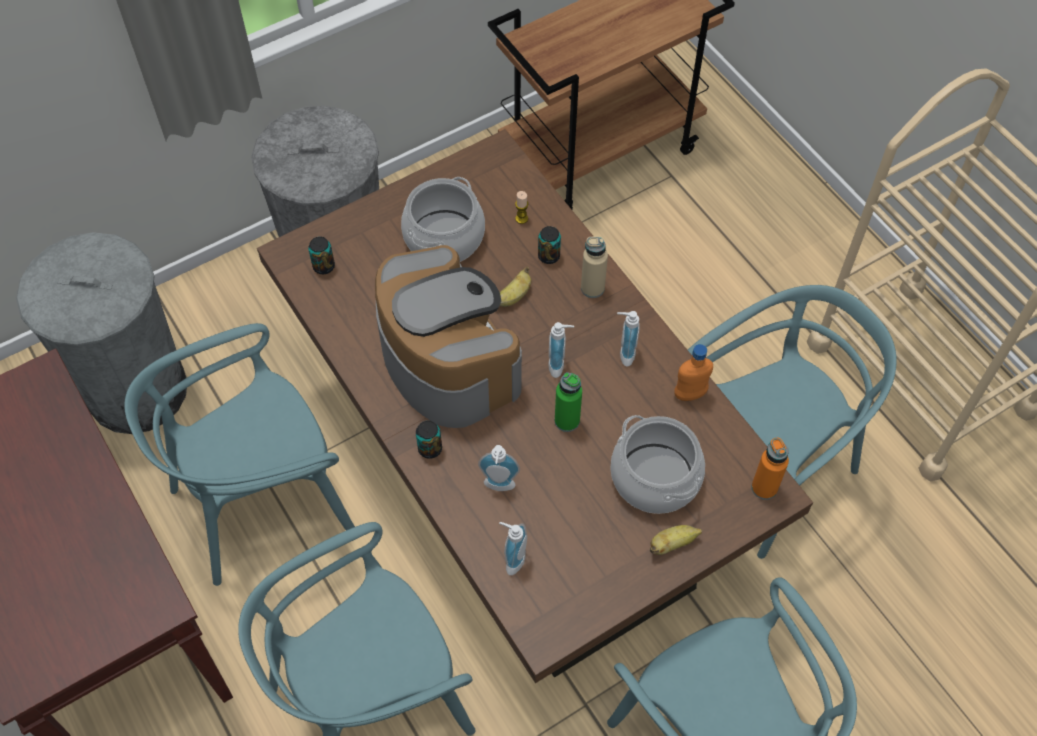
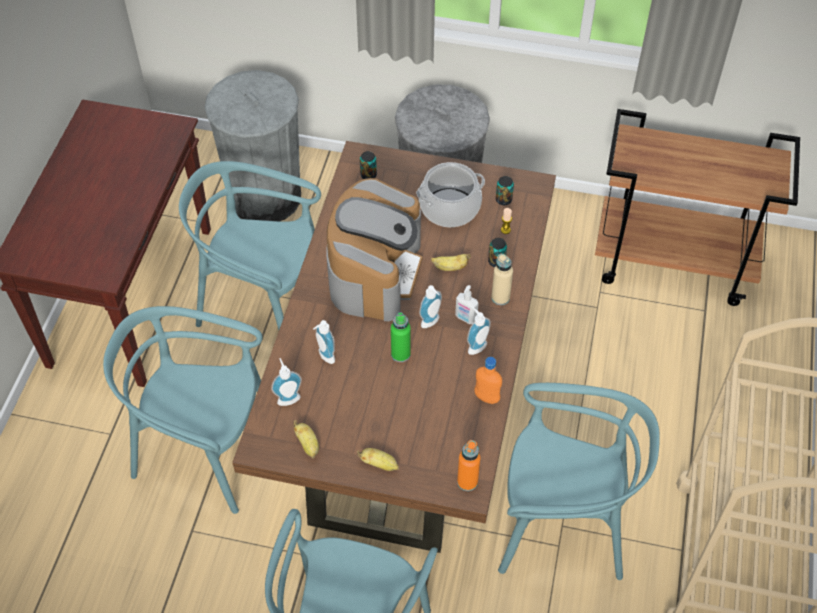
camera: 45 degrees right, 5 degrees down
can [416,420,442,459] -> can moved to [496,176,514,205]
cooking pot [611,415,705,514] -> none
none -> banana [293,420,319,459]
none -> soap dispenser [455,285,479,324]

